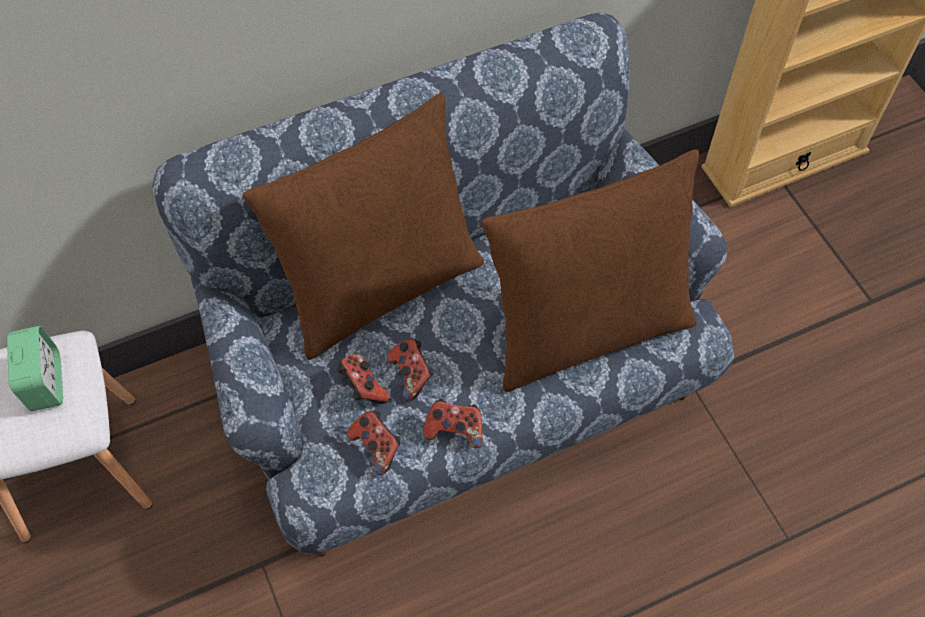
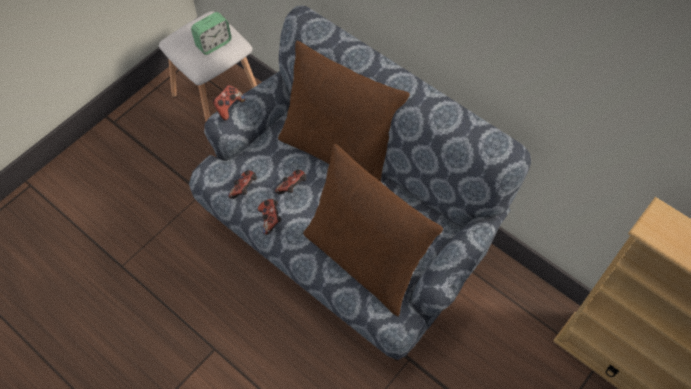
camera: 65 degrees right, 0 degrees up
game controller [337,354,390,404] -> game controller moved to [212,85,245,121]

